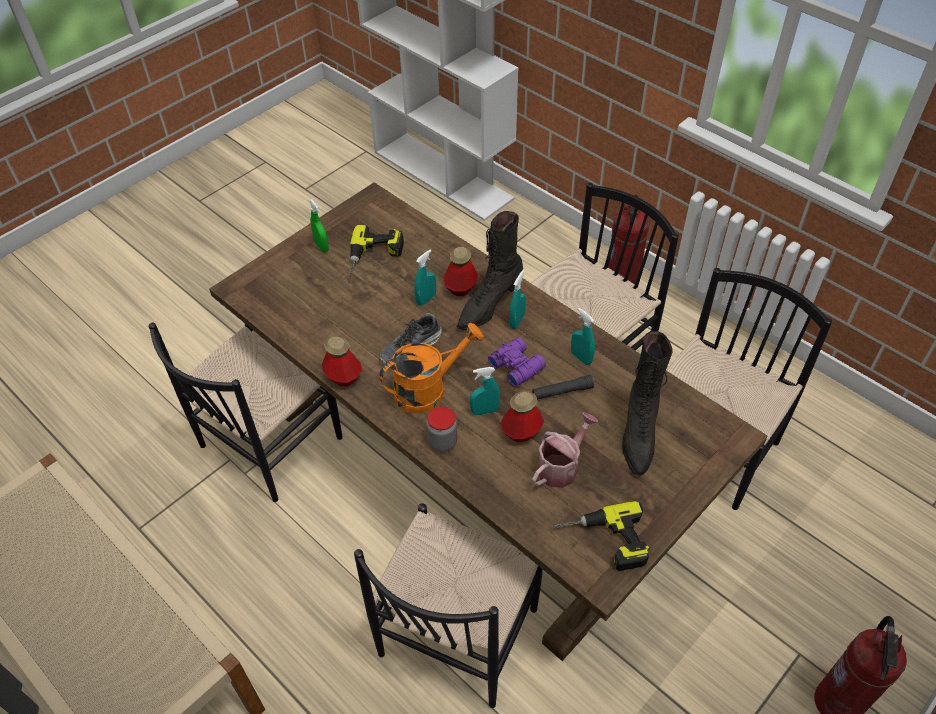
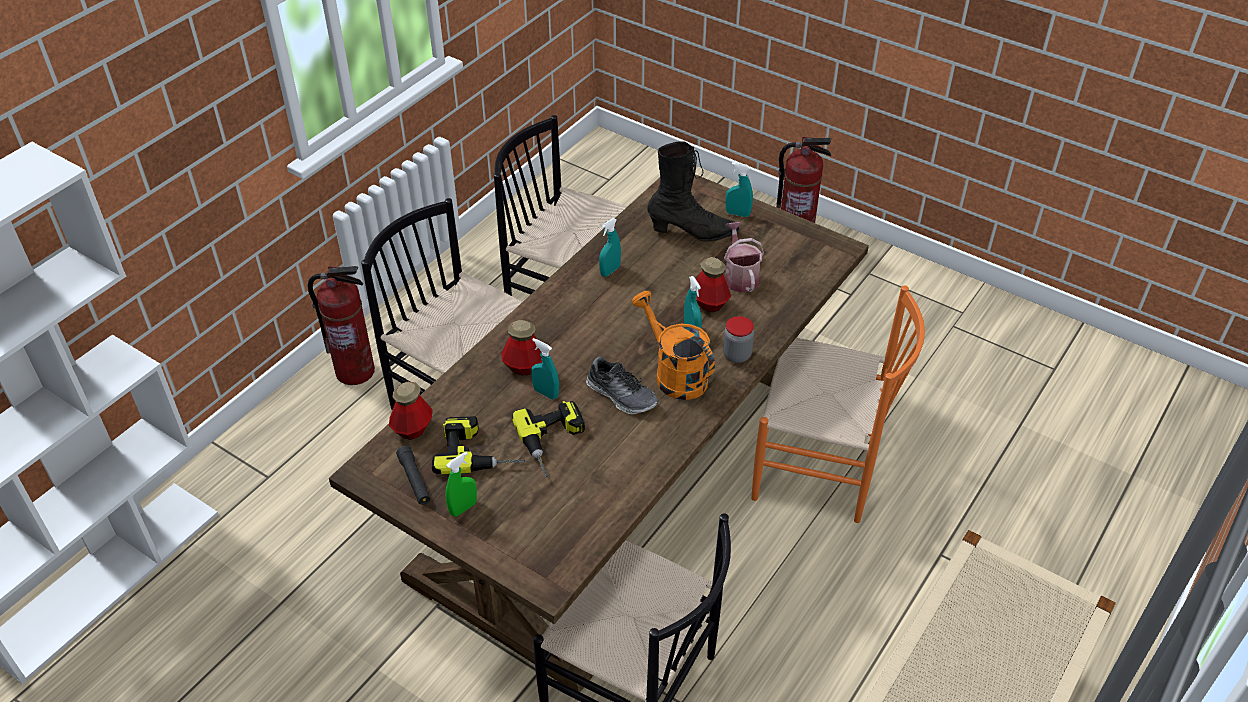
camera: 100 degrees left, 5 degrees down
bottle [322,336,362,387] -> bottle moved to [389,381,433,440]
black chair [354,503,543,708] -> orange chair [751,285,925,523]
black boot [457,211,523,330] -> none
purple binoculars [488,338,546,387] -> none
turquoise spray bottle [509,270,526,329] -> turquoise spray bottle moved to [725,162,753,217]
black flashlight [532,375,594,399] -> black flashlight moved to [396,446,431,505]
watering can [532,412,598,488] -> watering can turned 45 degrees clockwise [724,222,764,293]
power drill [553,501,649,571] -> power drill moved to [512,401,585,478]

